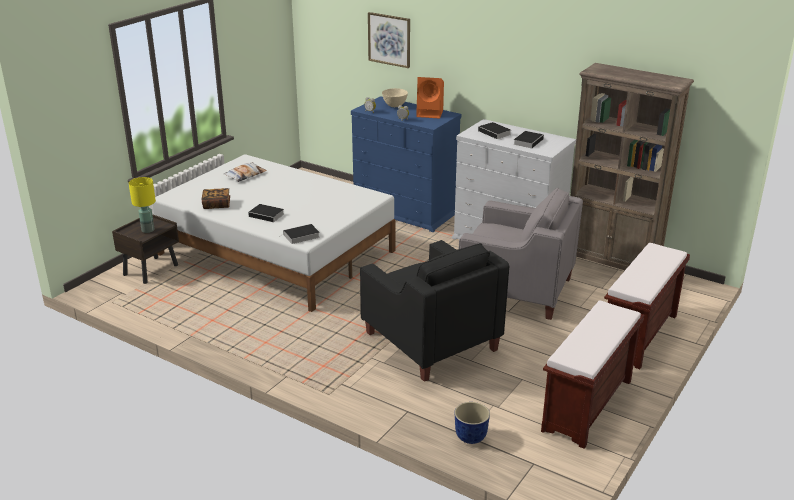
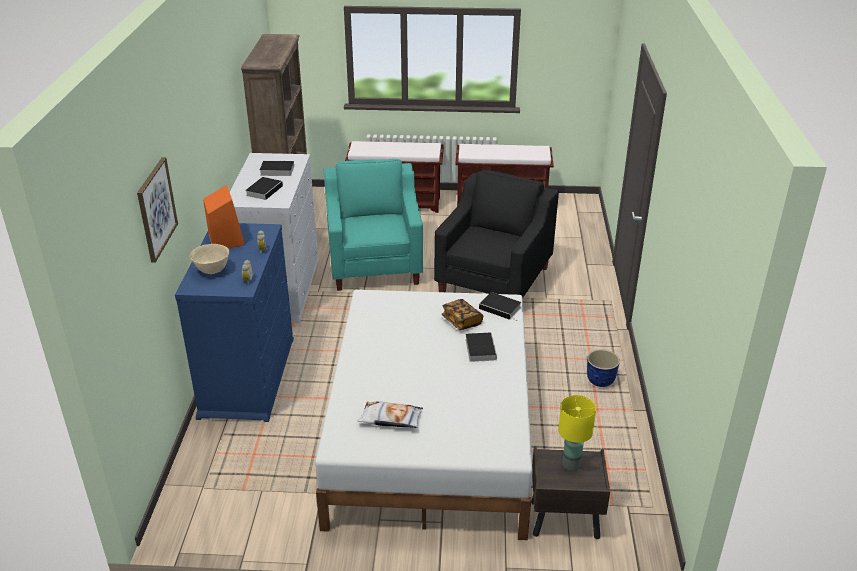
camera: 120 degrees left, 5 degrees up
book [202,188,230,209] -> book moved to [441,299,483,330]
planter [455,402,490,444] -> planter moved to [587,349,620,387]
grey armchair [459,188,583,320] -> turquoise armchair [324,159,423,291]

